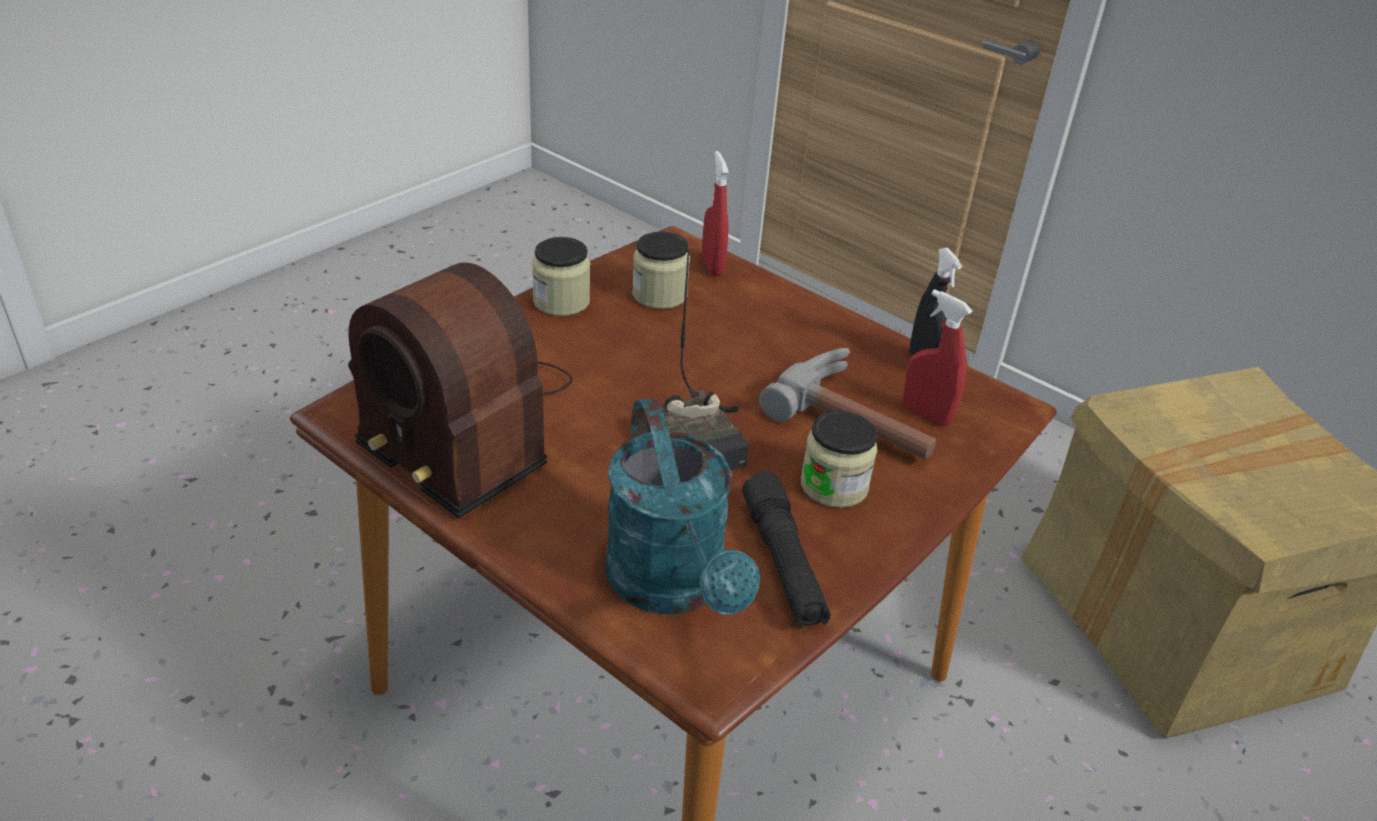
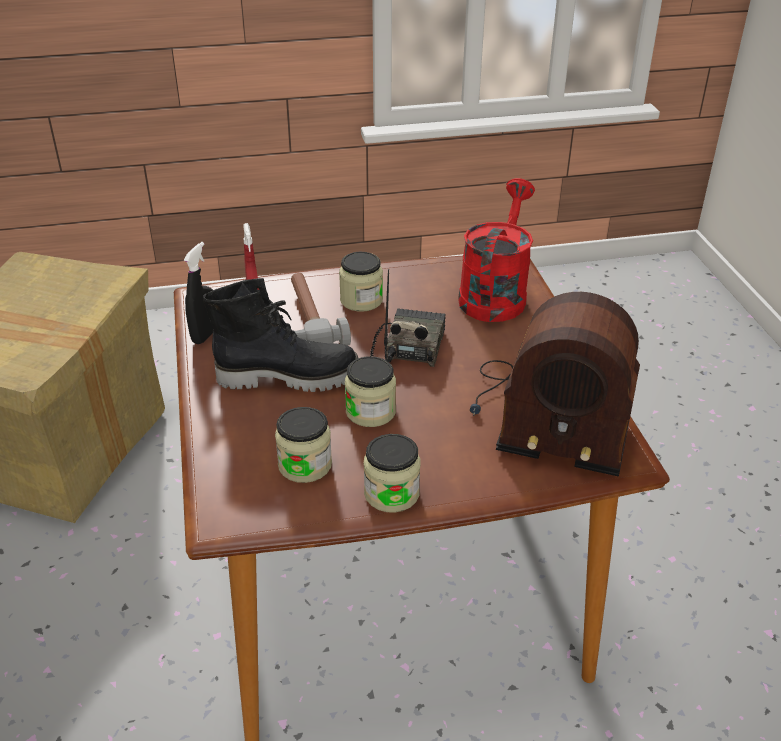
camera: 140 degrees left, 0 degrees up
radio [348,263,572,518] -> radio turned 120 degrees clockwise [470,292,640,477]
turquoise watering can [605,398,760,615] -> red watering can [458,178,535,322]
red spray bottle [702,151,729,276] -> none
black flashlight [742,471,831,628] -> none
none -> black boot [203,278,358,392]
none -> jar [345,356,396,427]

